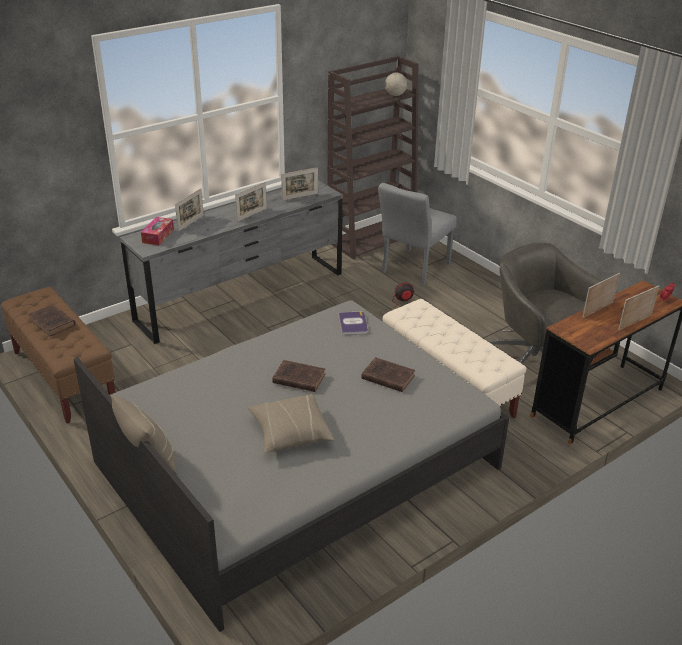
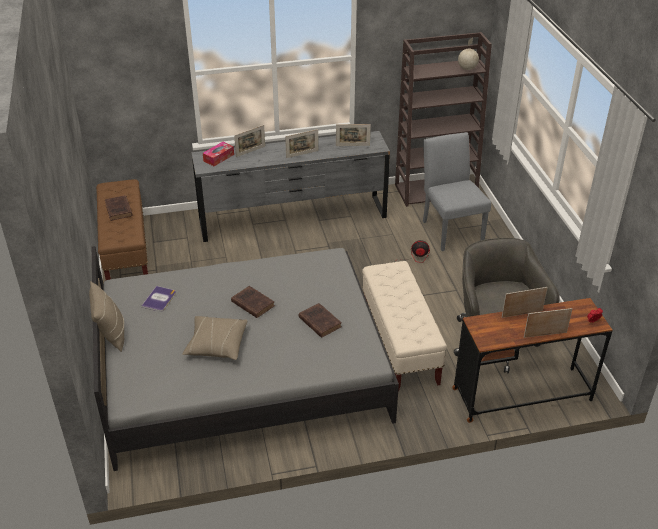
camera: 25 degrees right, 5 degrees up
book [338,311,368,335] -> book moved to [141,286,176,312]
grey chair [378,183,457,286] -> grey chair turned 105 degrees clockwise [423,132,491,251]

